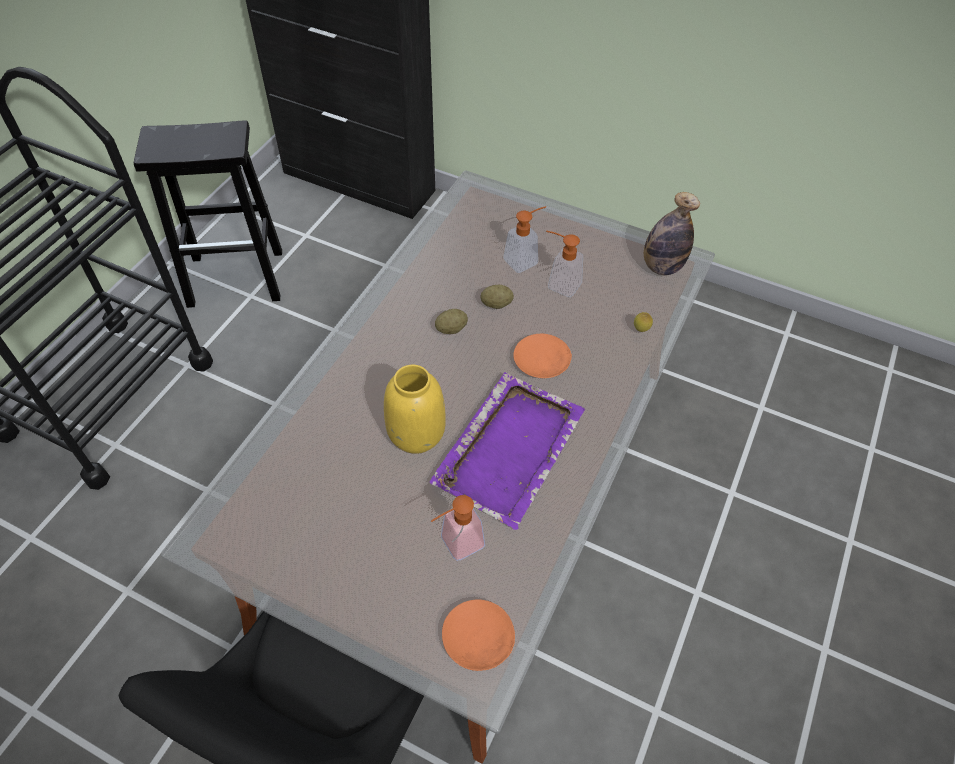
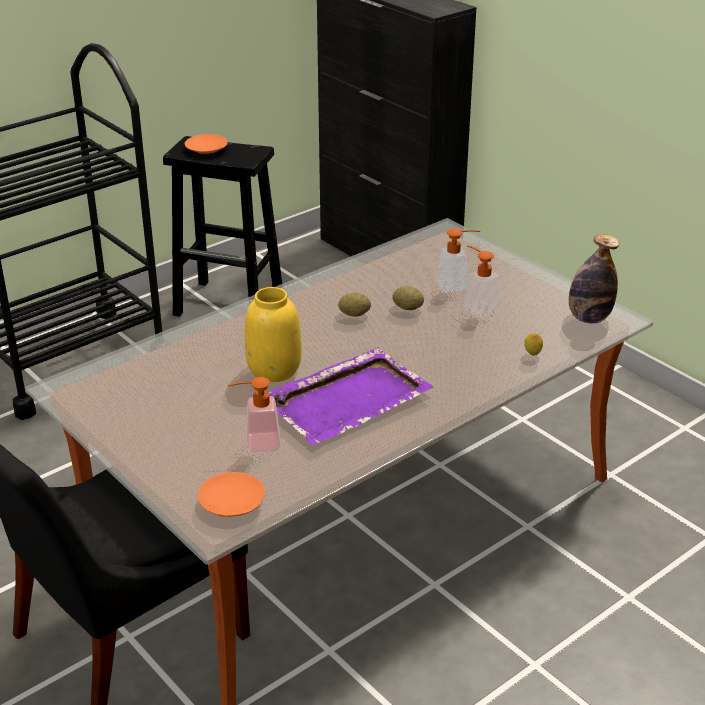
camera: 25 degrees right, 20 degrees down
orange plate [513,334,572,378] -> orange plate moved to [185,134,228,154]

